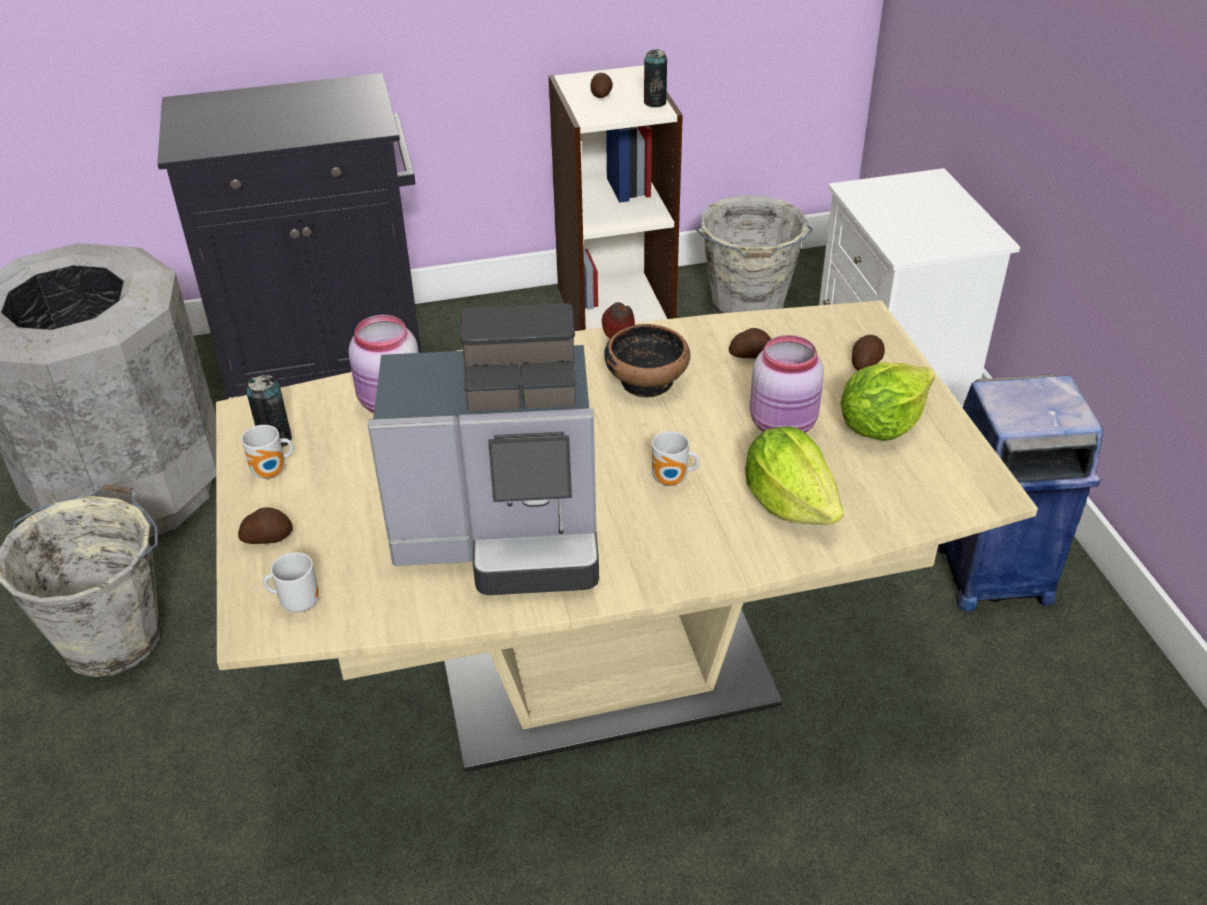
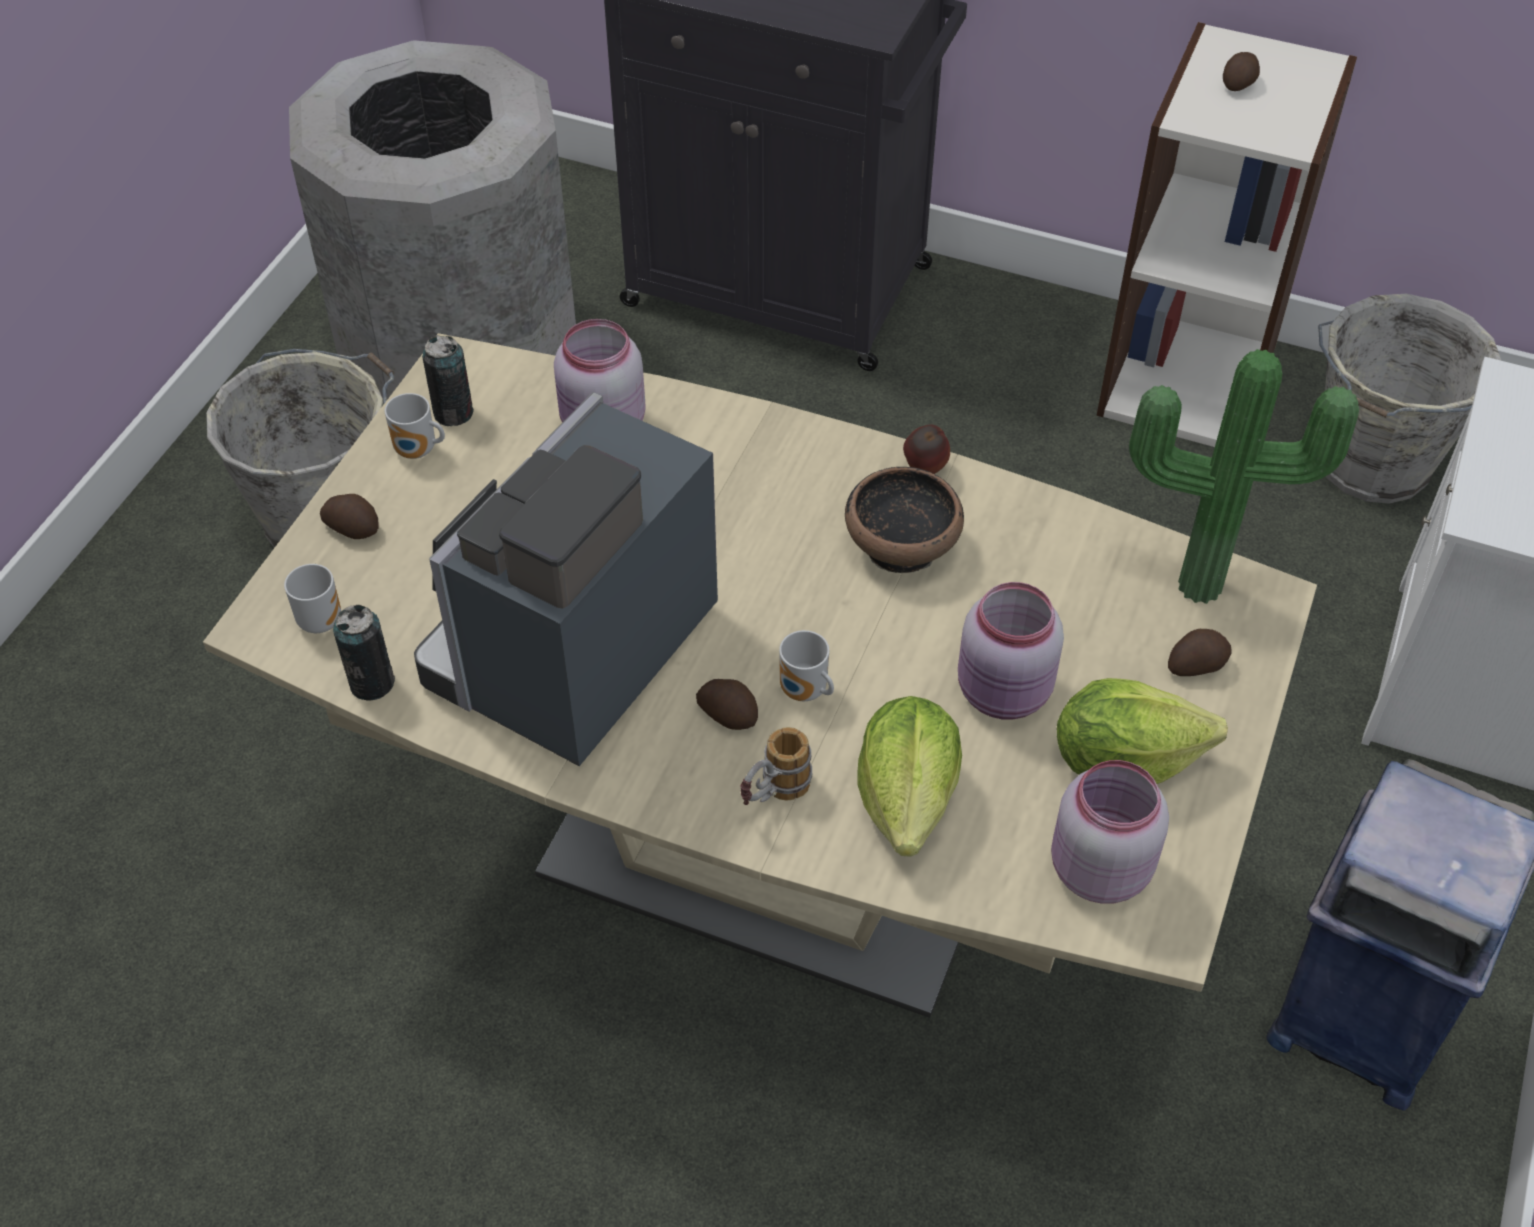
camera: 35 degrees right, 10 degrees up
coffee machine [368,303,599,595] -> coffee machine turned 90 degrees clockwise [414,392,718,766]
can [644,49,667,107] -> can moved to [333,605,395,700]
potato [729,328,771,359] -> potato moved to [696,679,758,730]
none -> mug [740,727,812,805]
none -> pink jar [1051,760,1169,904]
none -> potted plant [1129,349,1359,604]

